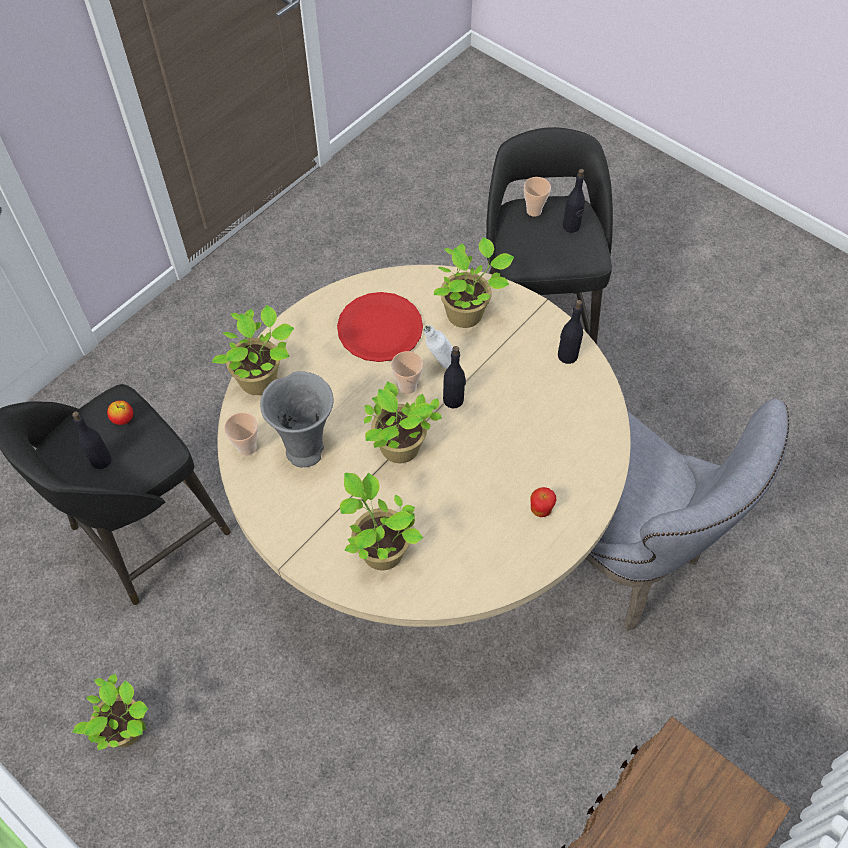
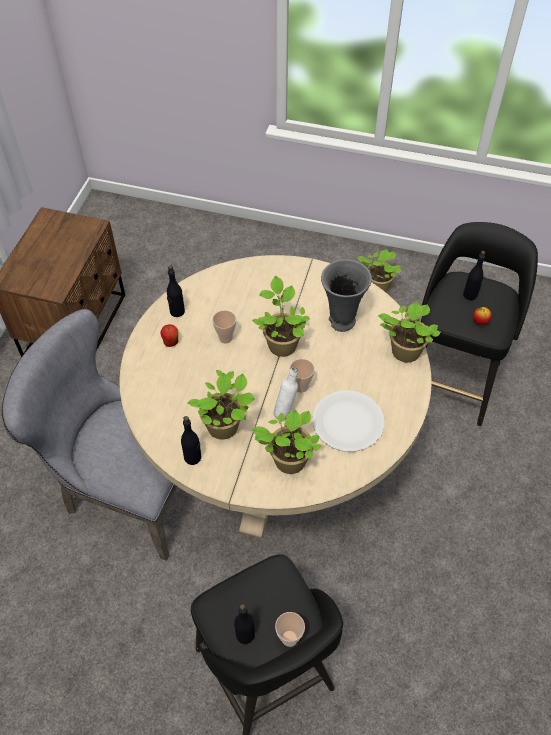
camera: 155 degrees right, 5 degrees down
cup [224,413,258,456] -> cup moved to [212,310,236,344]
red plate [337,292,423,362] -> white plate [312,390,384,452]
potted plant [340,472,423,570] -> potted plant moved to [187,370,255,440]
black bottle [443,346,466,409] -> black bottle moved to [167,265,185,317]

